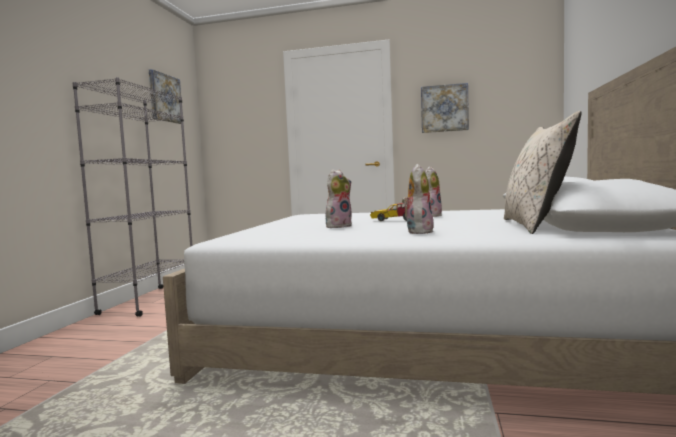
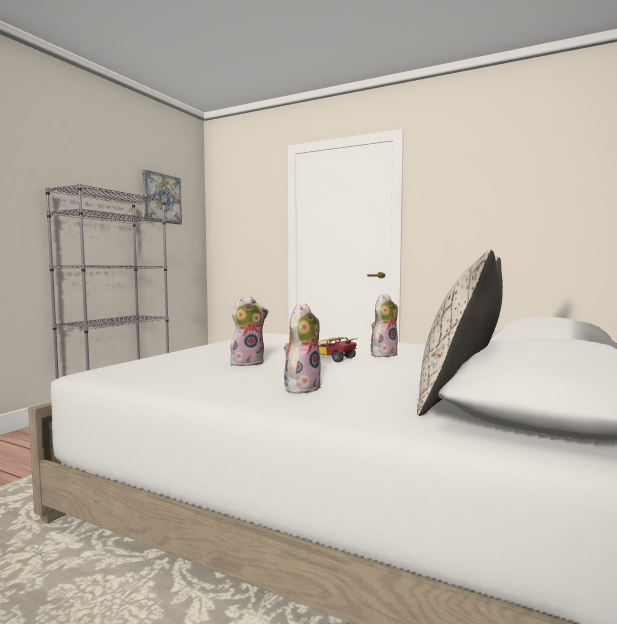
camera: 15 degrees right, 0 degrees up
picture [421,83,469,133] -> none

